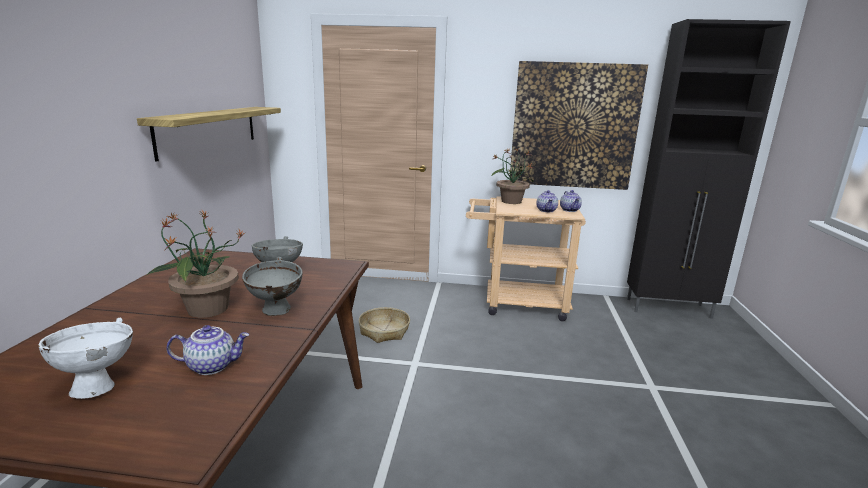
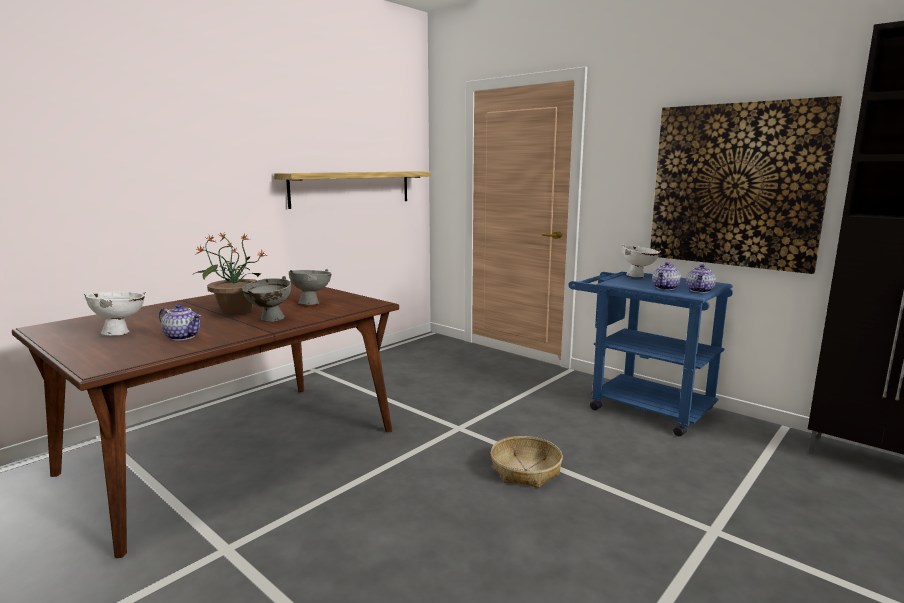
camera: 35 degrees right, 5 degrees down
basket [359,307,410,343] -> basket moved to [491,436,563,488]
beige cart [466,196,586,321] -> blue cart [568,272,733,436]
potted plant [492,147,534,204] -> white bowl [623,244,661,278]

